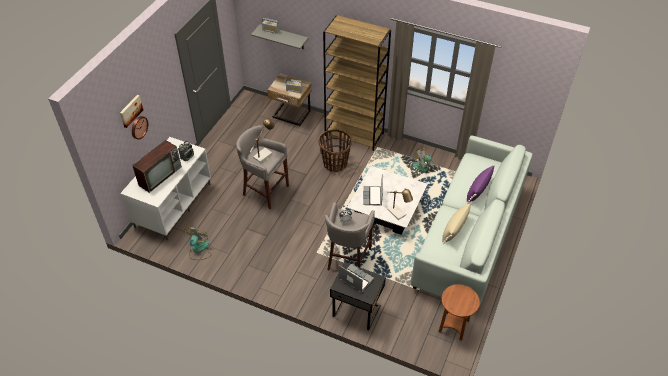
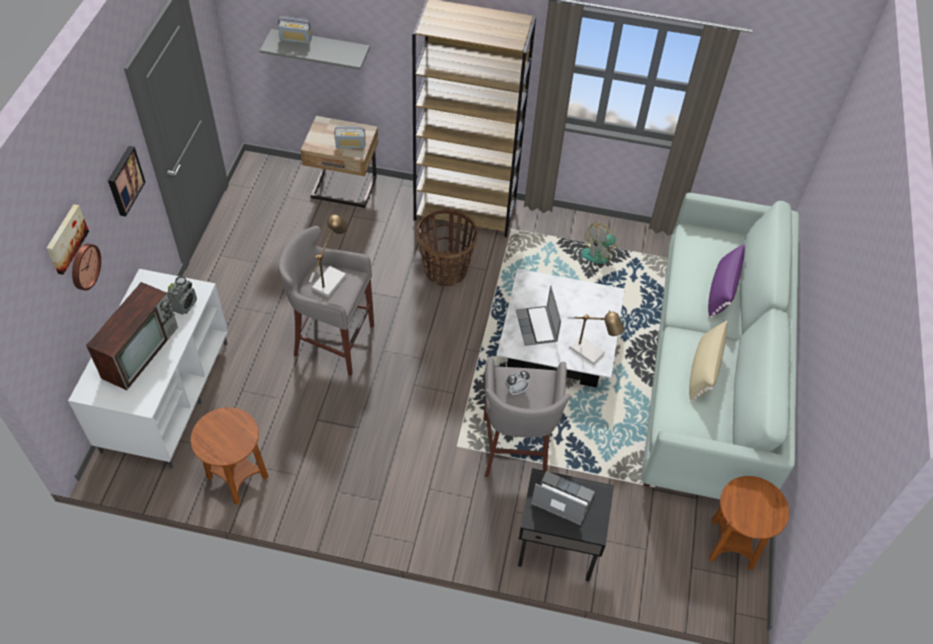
camera: 15 degrees left, 5 degrees up
fan [184,227,211,260] -> brown side table [191,407,269,505]
none -> picture [108,146,145,217]

